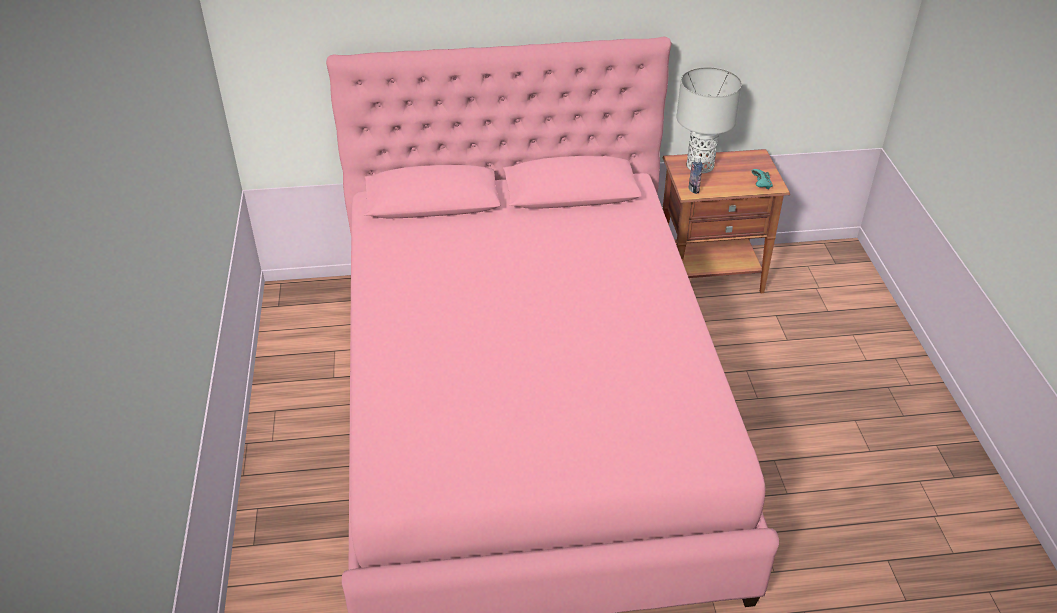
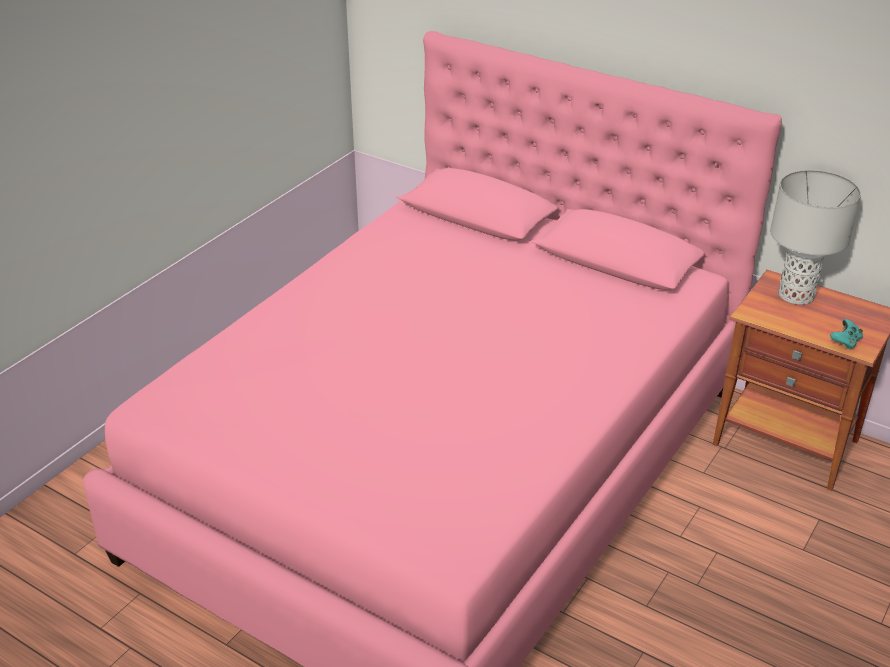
camera: 40 degrees right, 5 degrees down
bottle [689,156,703,194] -> none

